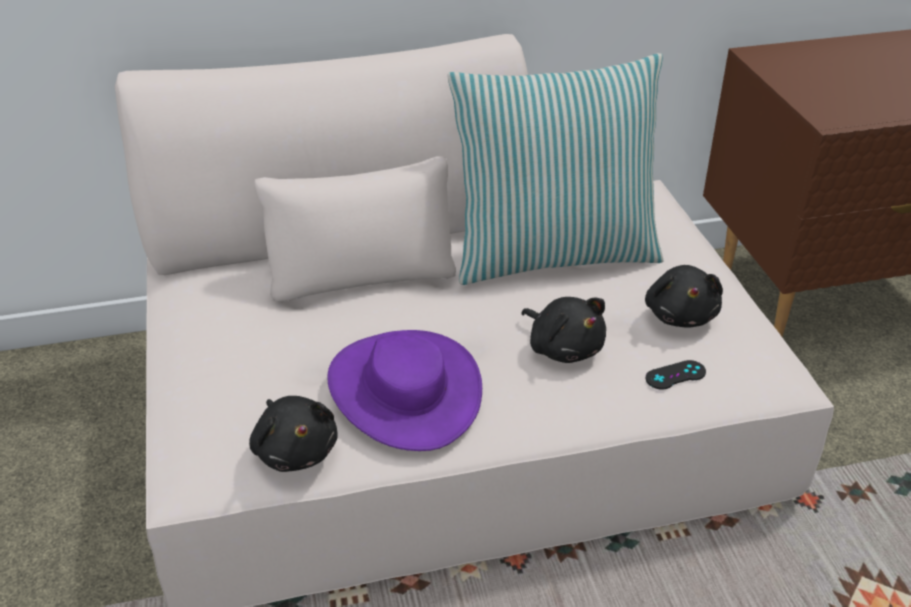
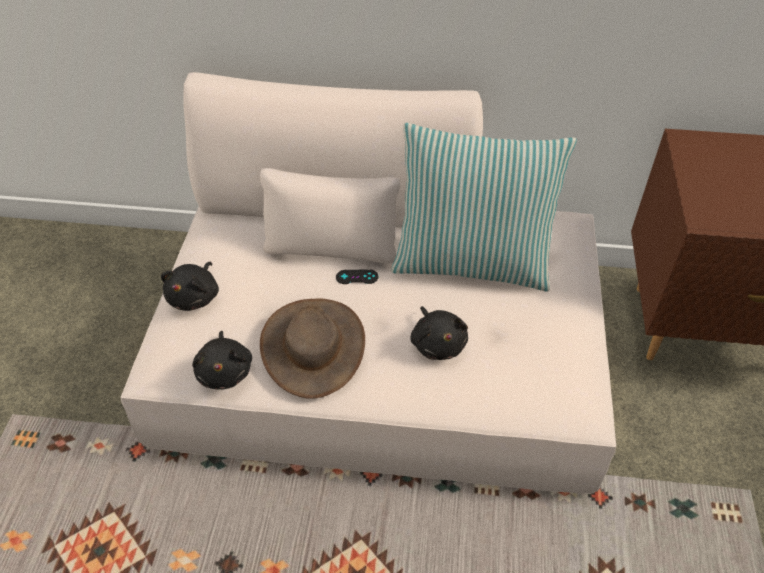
camera: 20 degrees right, 10 degrees up
purple hat [327,330,482,451] -> brown hat [260,299,365,399]
black plush toy [645,265,723,327] -> black plush toy moved to [161,262,219,311]
black game controller [646,360,706,389] -> black game controller moved to [336,269,378,284]

